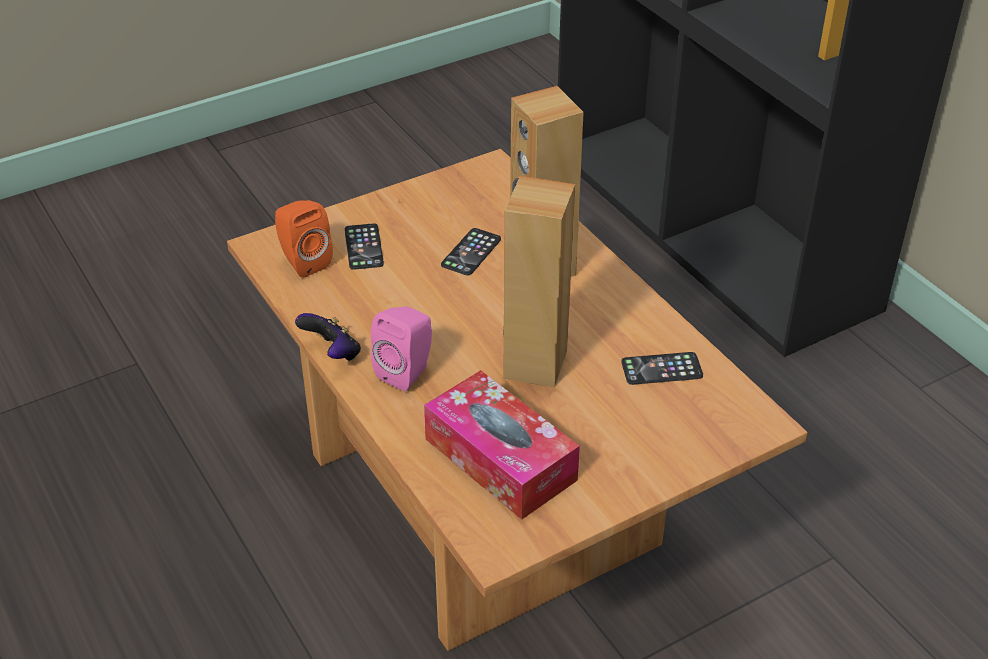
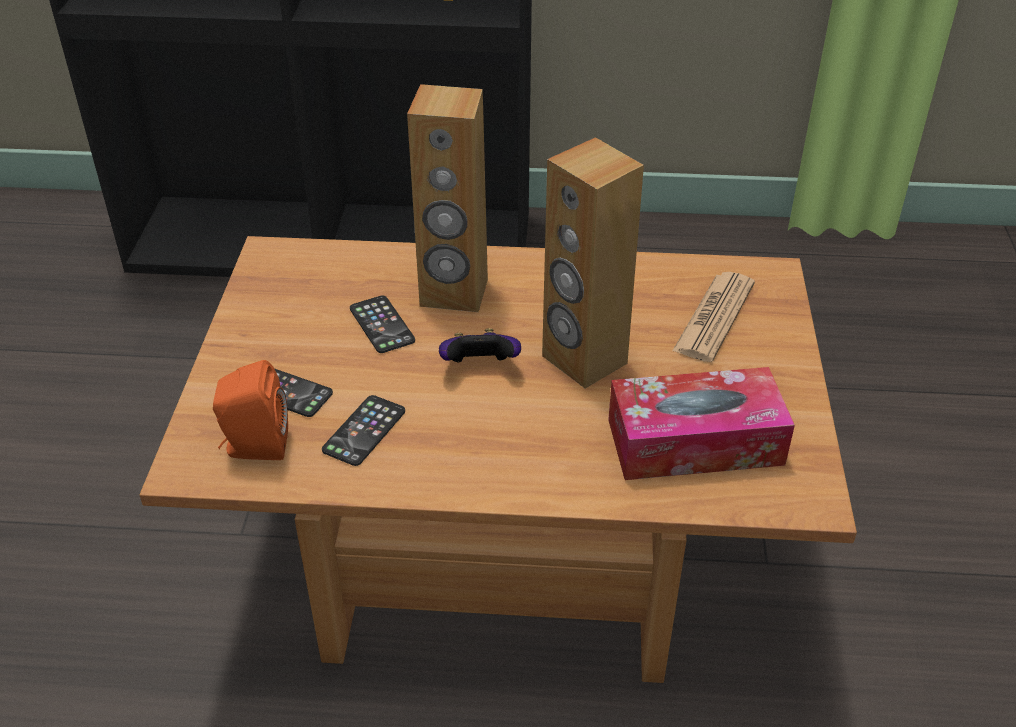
camera: 55 degrees left, 0 degrees up
game controller [295,313,361,361] -> game controller moved to [439,328,521,362]
pink speaker [371,307,432,391] -> none
phone [621,352,703,385] -> phone moved to [322,395,405,466]
none -> newspaper [672,272,755,362]

